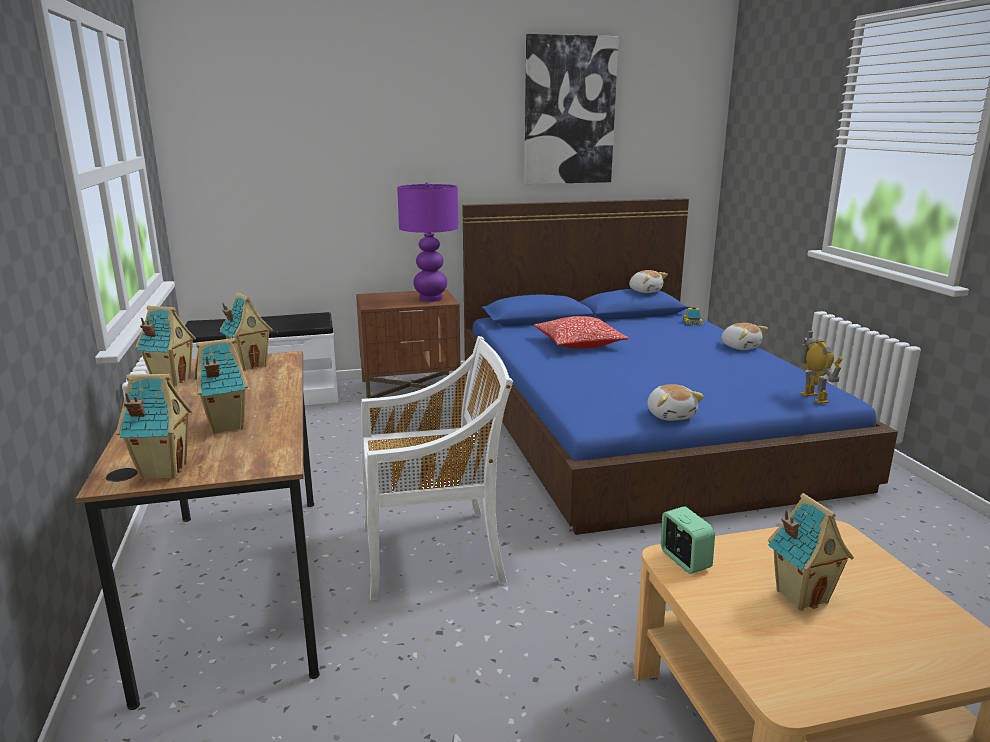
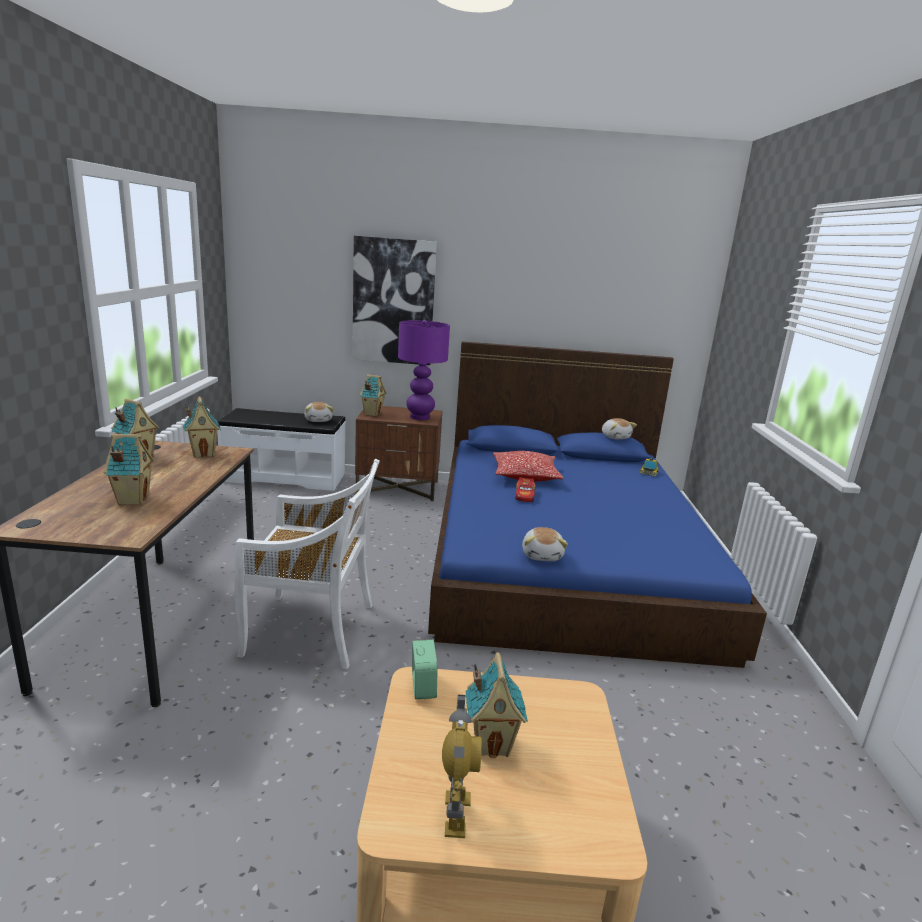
camera: 15 degrees right, 0 degrees up
toy house [116,374,192,479] -> toy house moved to [360,374,386,416]
picture [524,34,619,184] -> picture moved to [352,236,437,365]
plush toy [722,323,768,350] -> plush toy moved to [304,402,333,422]
toy robot [800,330,843,404] -> toy robot moved to [442,695,482,838]
none -> toy car [515,477,536,502]

